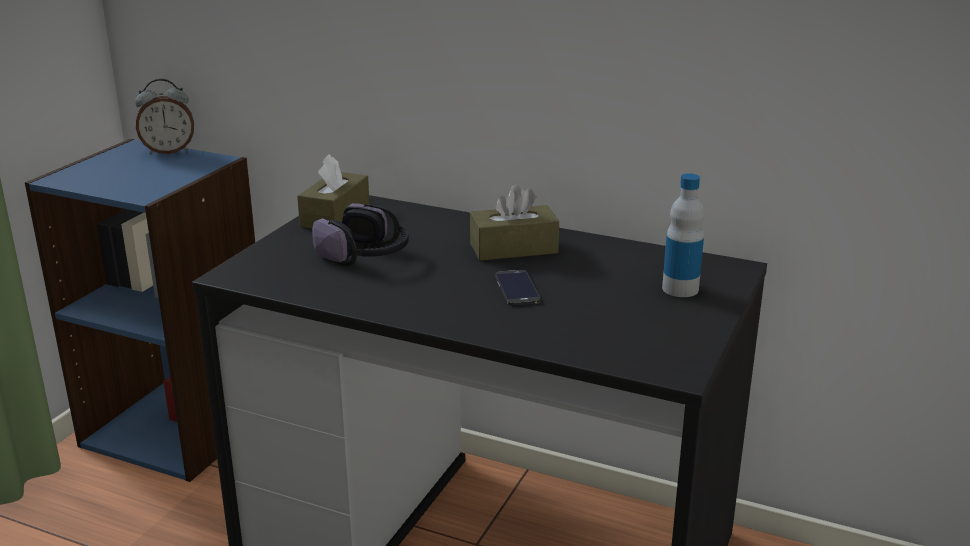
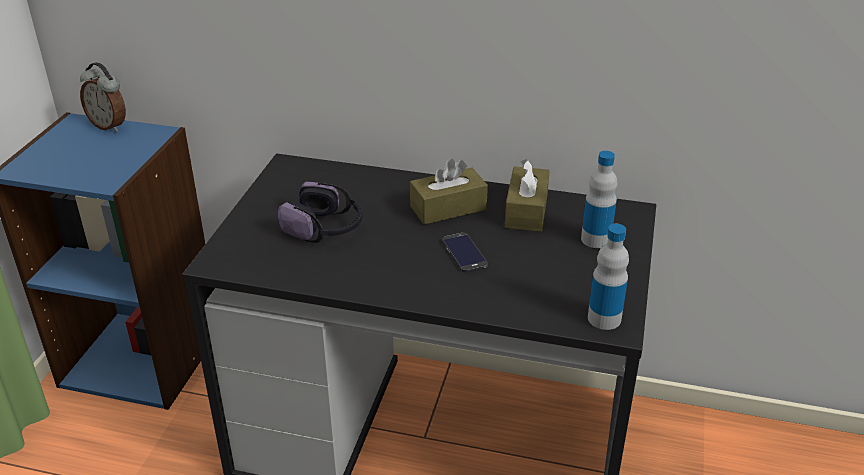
camera: 10 degrees left, 10 degrees up
alarm clock [135,78,194,155] -> alarm clock turned 60 degrees clockwise [80,62,126,132]
brown tissue box [297,154,370,229] -> brown tissue box moved to [505,159,550,232]
none -> bottle [588,224,629,330]

